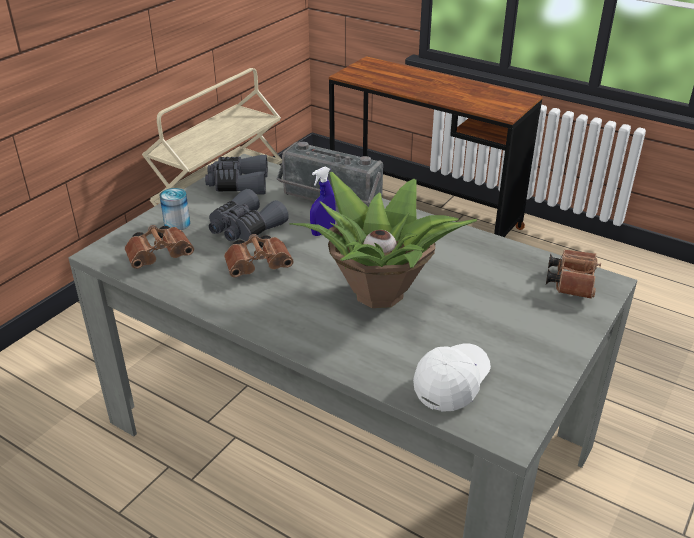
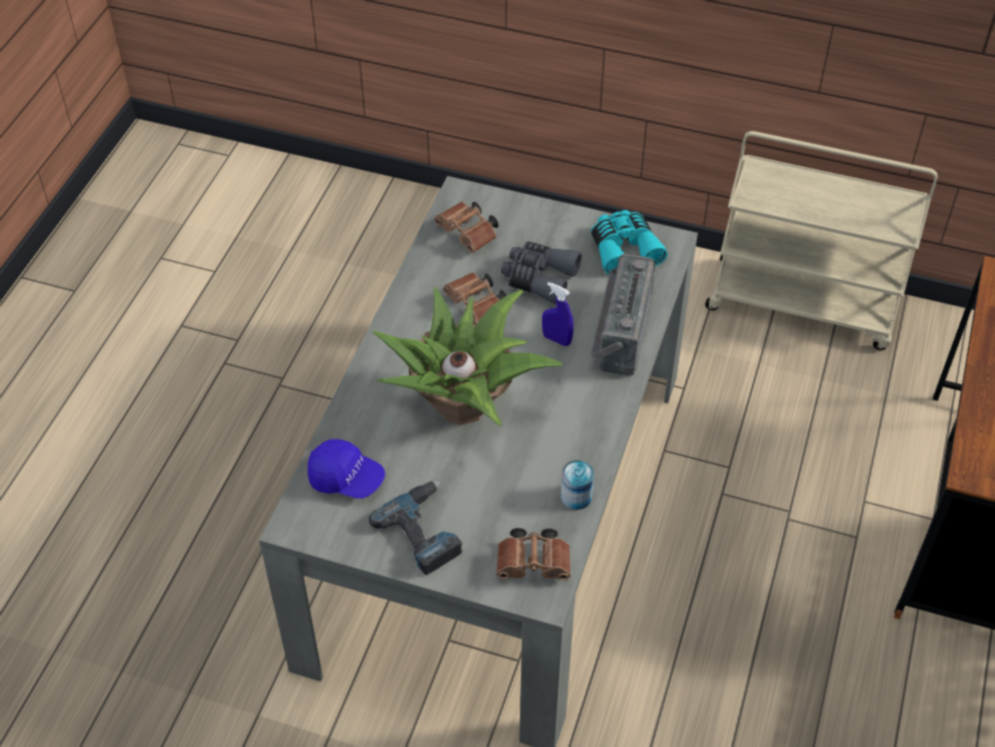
camera: 75 degrees right, 15 degrees up
can [159,188,190,230] -> can moved to [561,460,594,510]
grey binoculars [205,155,268,195] -> turquoise binoculars [591,210,667,275]
white cap [413,343,491,412] -> blue cap [308,439,385,499]
none -> power drill [368,480,463,575]

